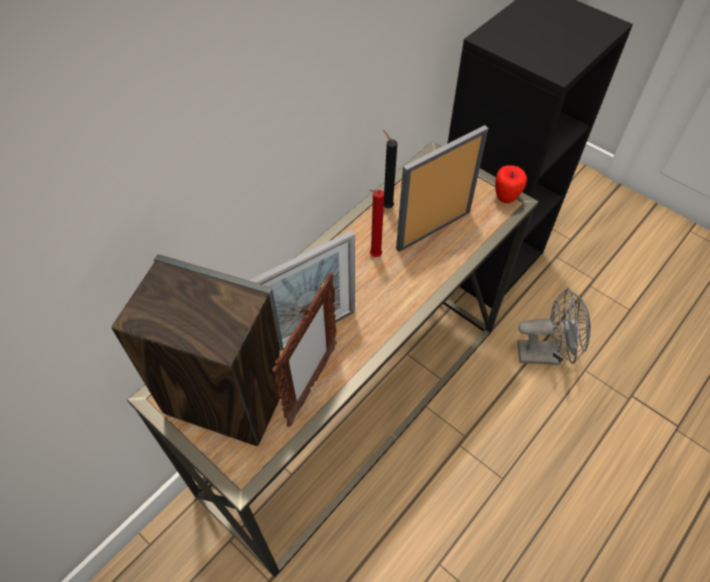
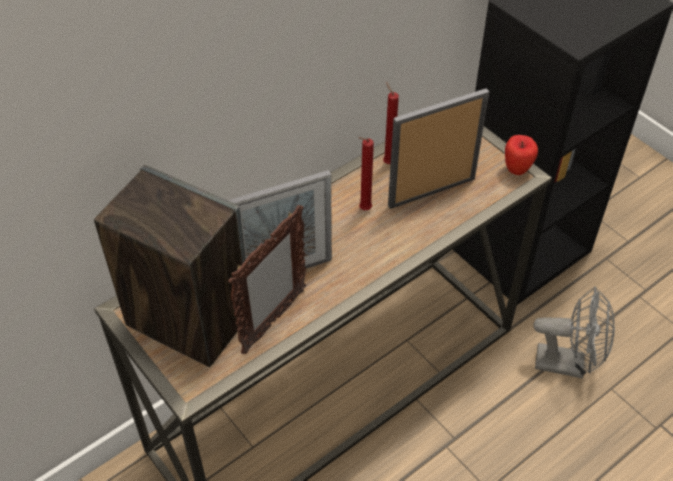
camera: 10 degrees right, 5 degrees down
black candle [383,130,397,208] -> red candle [383,82,399,164]

